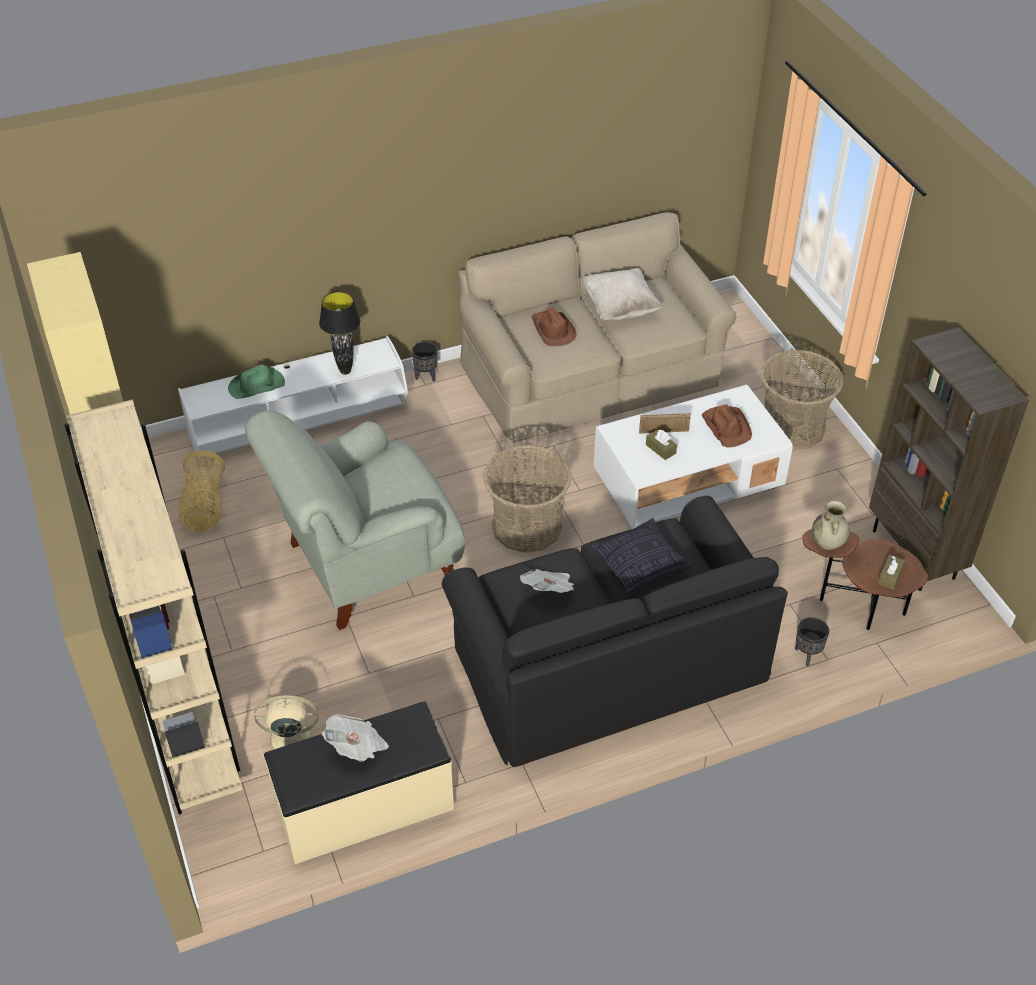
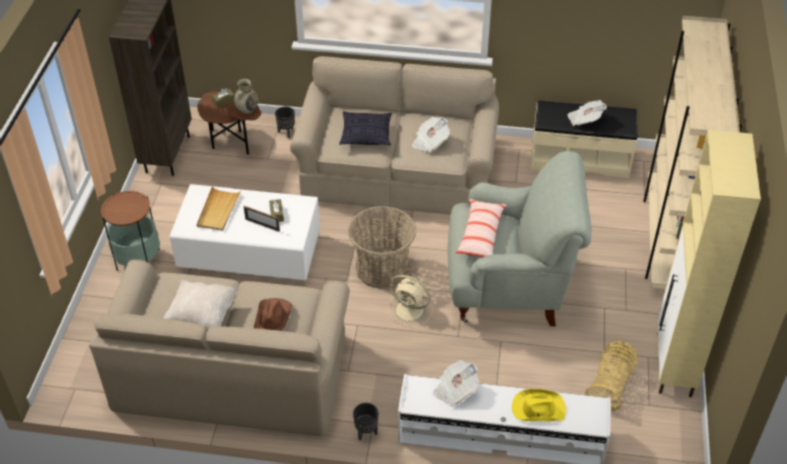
camera: 150 degrees left, 0 degrees up
green hat [228,365,285,399] -> yellow hat [512,389,566,422]
beige fan [254,695,322,757] -> beige fan moved to [388,275,433,327]
black table lamp [319,292,361,375] -> newspaper [433,360,479,407]
black sofa [442,496,788,767] -> beige sofa [290,56,499,215]
brown hat [702,405,752,447] -> beige tray [197,186,241,231]
basket [760,350,844,450] -> side table [101,191,160,271]
none -> pillow [456,199,506,257]

